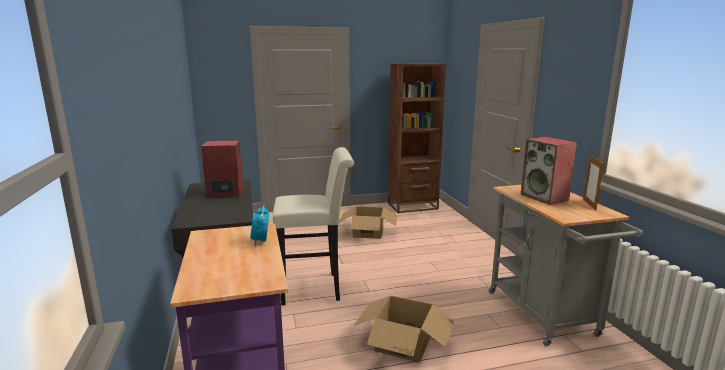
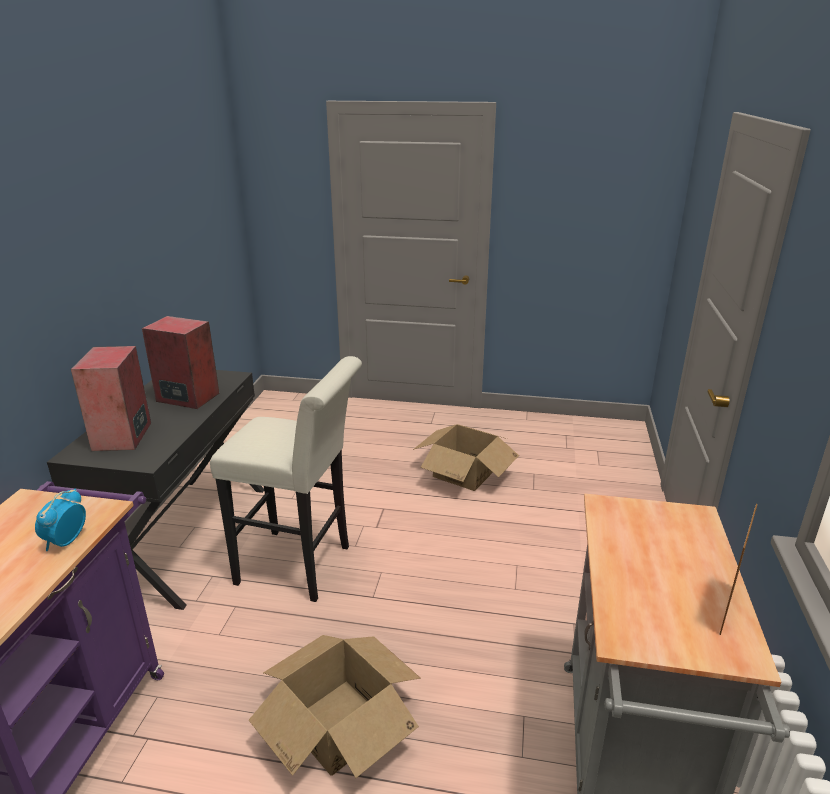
camera: 25 degrees right, 10 degrees up
brown bookcase [388,63,446,213] -> none
speaker [520,137,577,205] -> speaker moved to [71,346,151,451]

